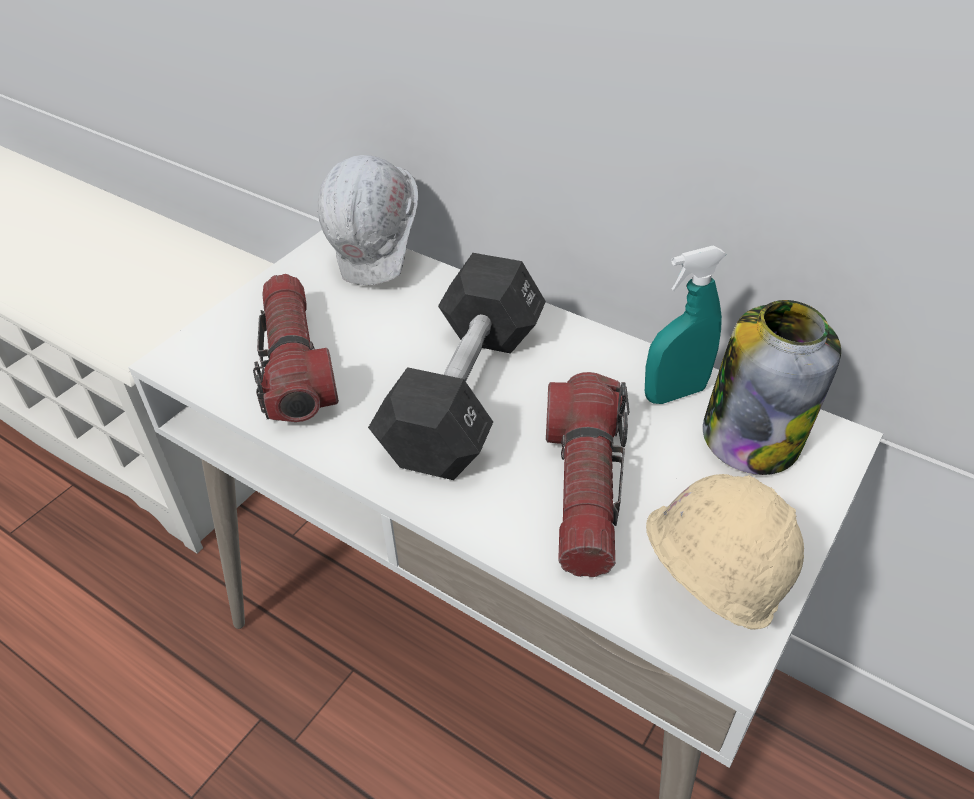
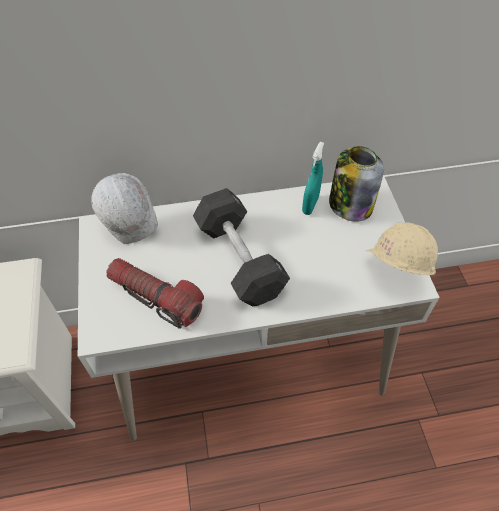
camera: 45 degrees left, 10 degrees up
flashlight [546,372,630,577] -> none

